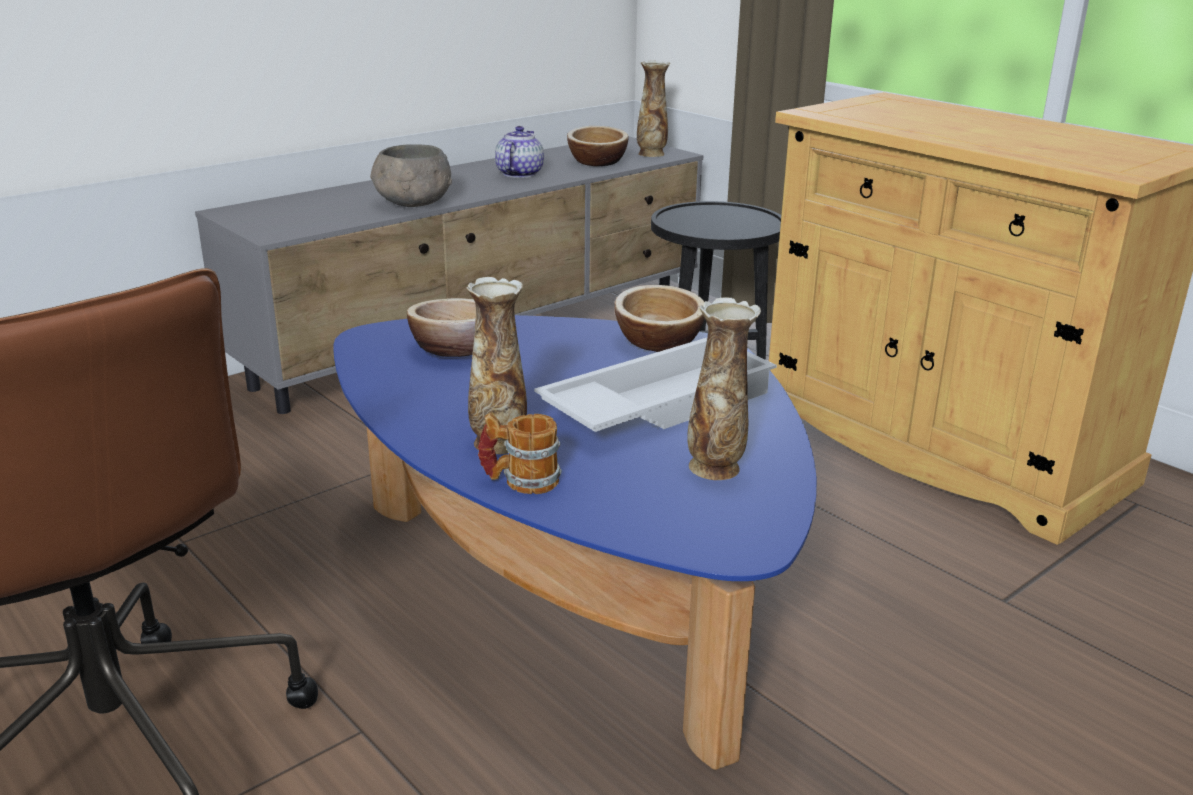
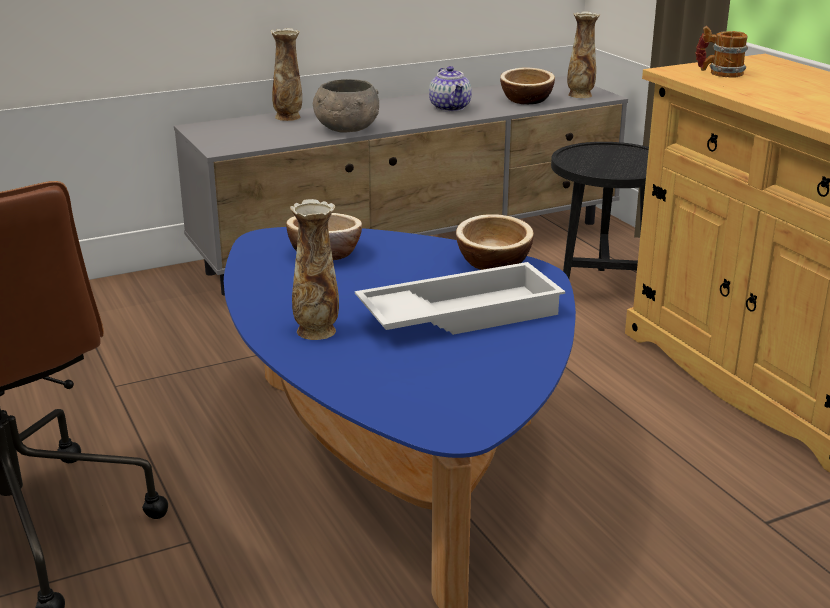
camera: 15 degrees right, 0 degrees up
mug [478,413,562,494] -> mug moved to [695,26,748,78]
teapot [495,126,544,178] -> teapot turned 135 degrees clockwise [429,66,472,112]
vase [687,297,761,480] -> vase moved to [271,28,302,121]

